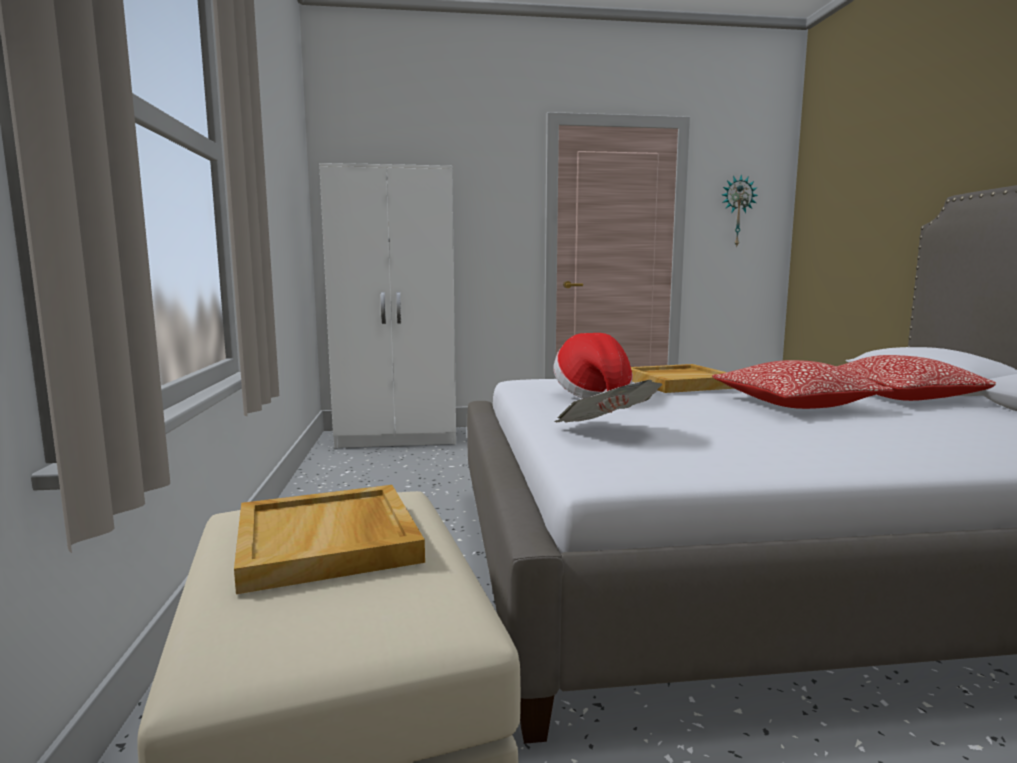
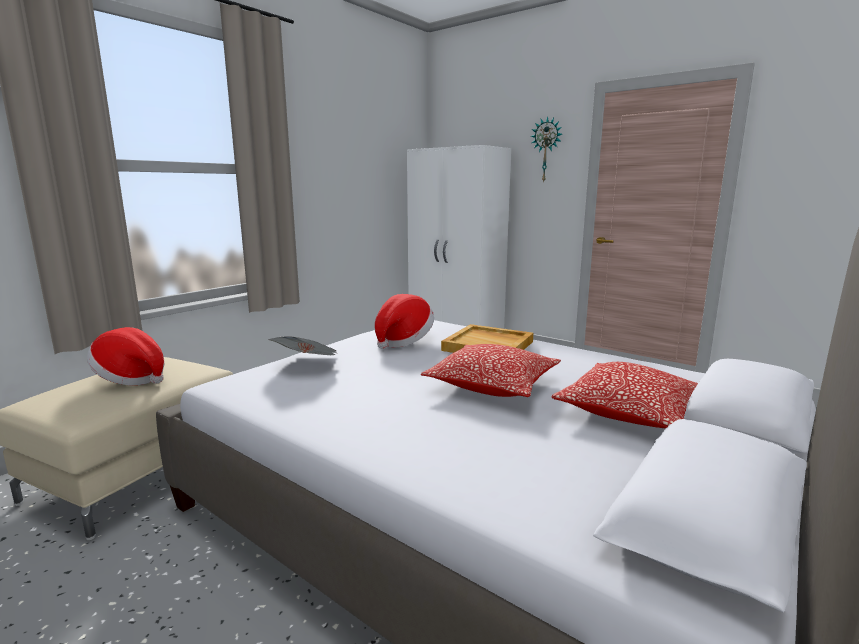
camera: 45 degrees right, 5 degrees up
beige tray [234,485,425,594] -> hat [87,327,165,386]
wall clock [722,174,758,248] -> wall clock moved to [531,116,562,183]

